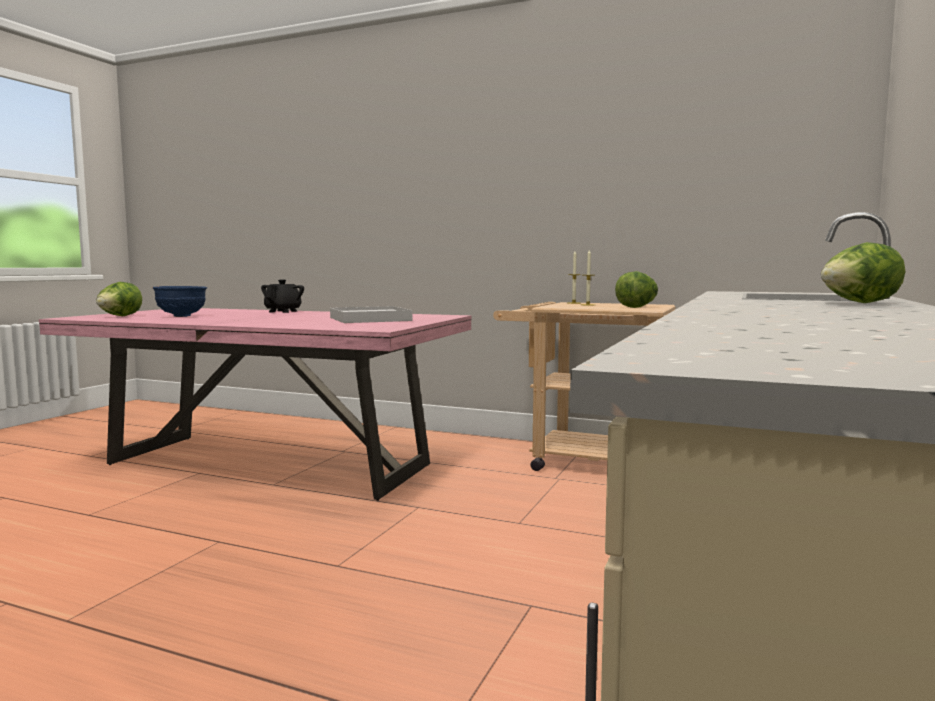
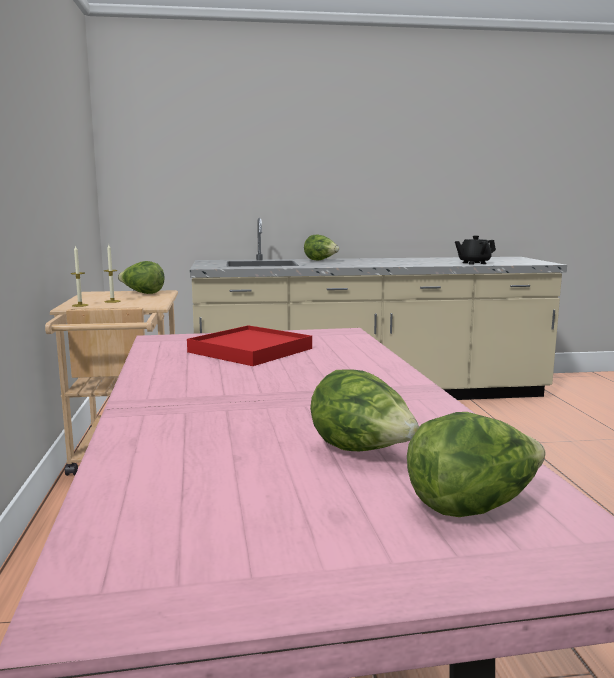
camera: 120 degrees left, 5 degrees up
blue bowl [153,286,207,317] -> lettuce [310,369,419,451]
black teapot [261,280,304,313] -> black teapot moved to [455,235,496,264]
white tray [330,306,413,323] -> red tray [187,325,312,366]

